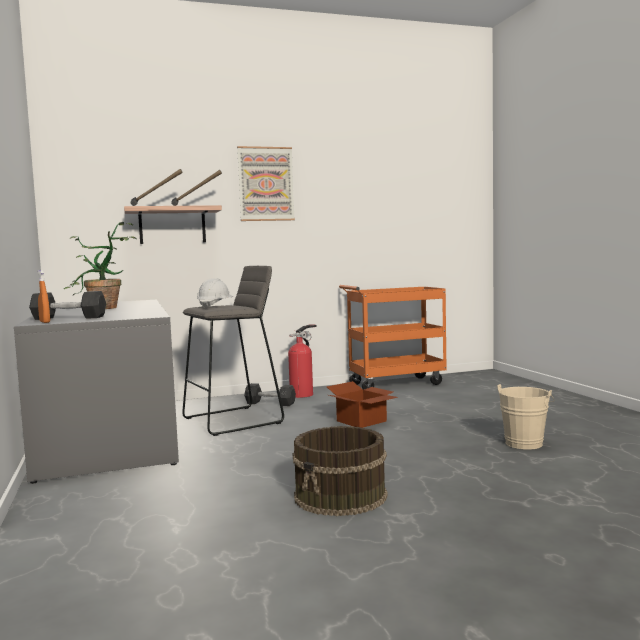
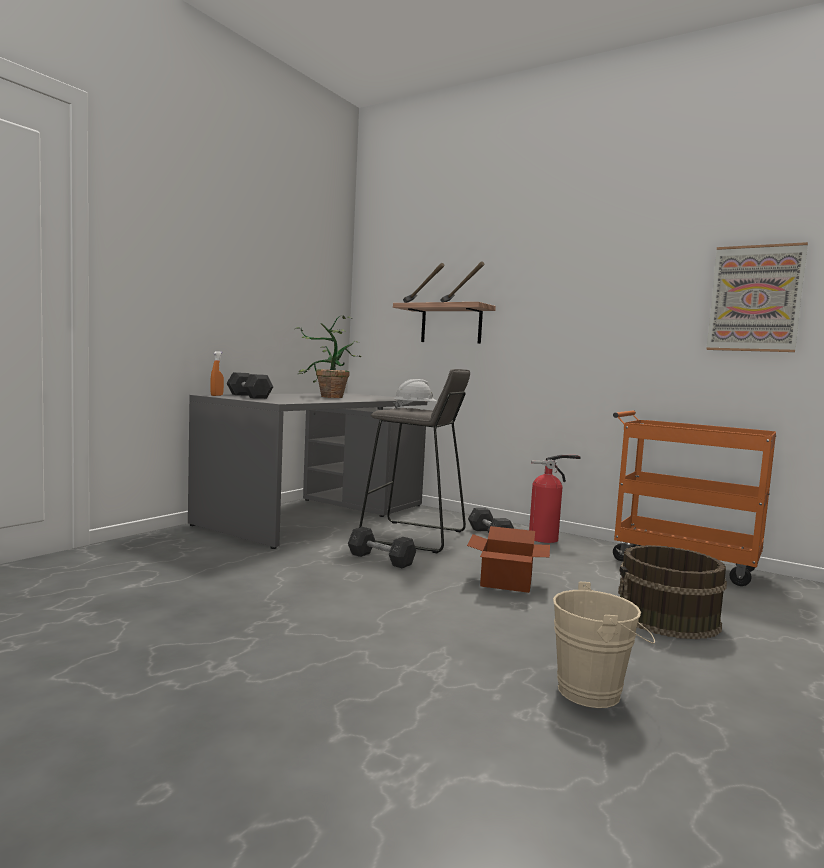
camera: 50 degrees right, 0 degrees up
picture [237,146,295,221] -> picture moved to [706,242,808,352]
brown bucket [293,426,388,516] -> brown bucket moved to [618,545,727,639]
none -> grey dumbbell [348,527,416,568]

